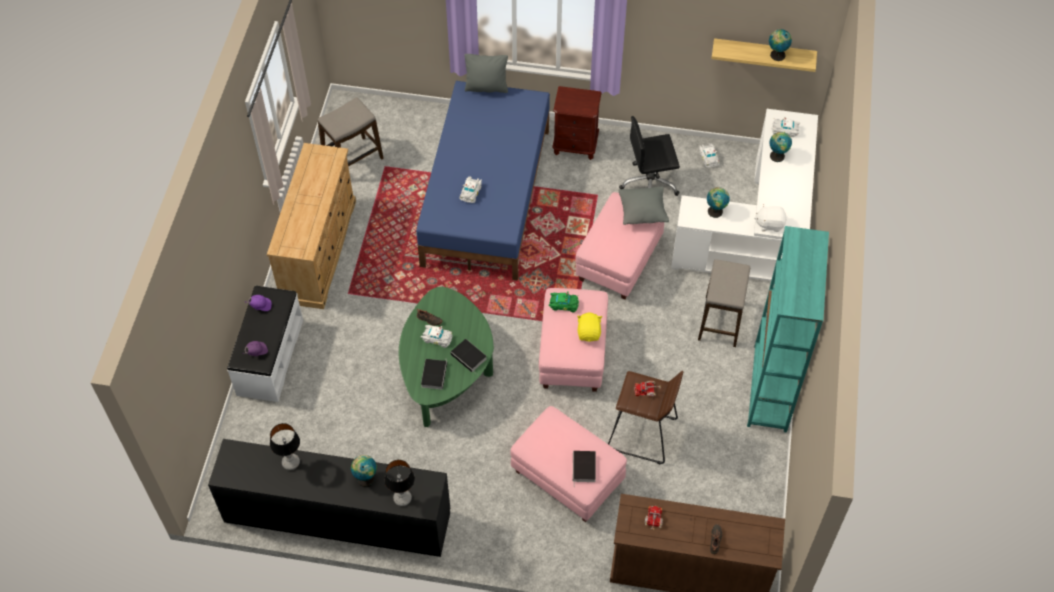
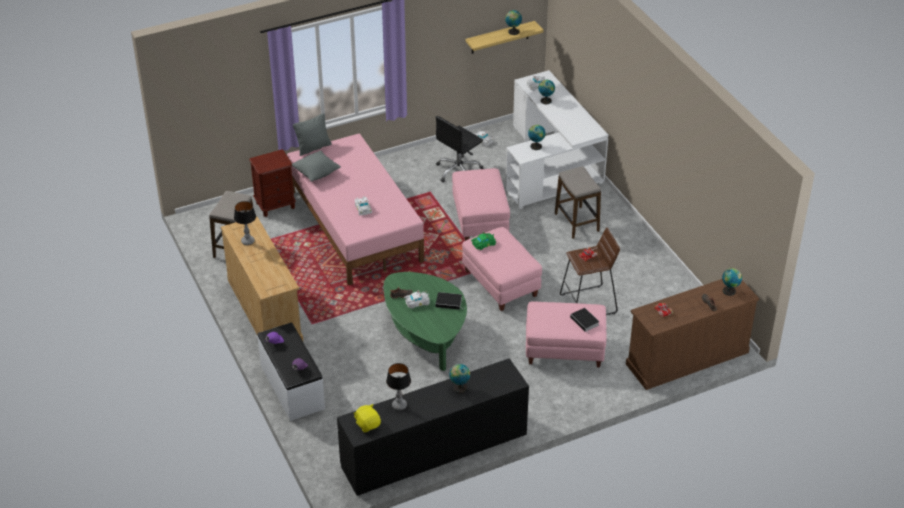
camera: 35 degrees left, 15 degrees down
table lamp [384,460,415,506] -> table lamp moved to [234,201,256,245]
blue bed [416,81,550,281] -> pink bed [287,134,424,285]
book [421,359,447,390] -> none
brown nightstand [552,86,602,160] -> brown nightstand moved to [249,149,296,217]
yellow plush toy [577,312,602,342] -> yellow plush toy moved to [353,404,381,433]
grey pillow [619,186,669,225] -> grey pillow moved to [292,150,341,182]
turquoise bookcase [747,226,829,433] -> none
white plush toy [754,204,787,232] -> none
none -> globe [722,268,742,296]

